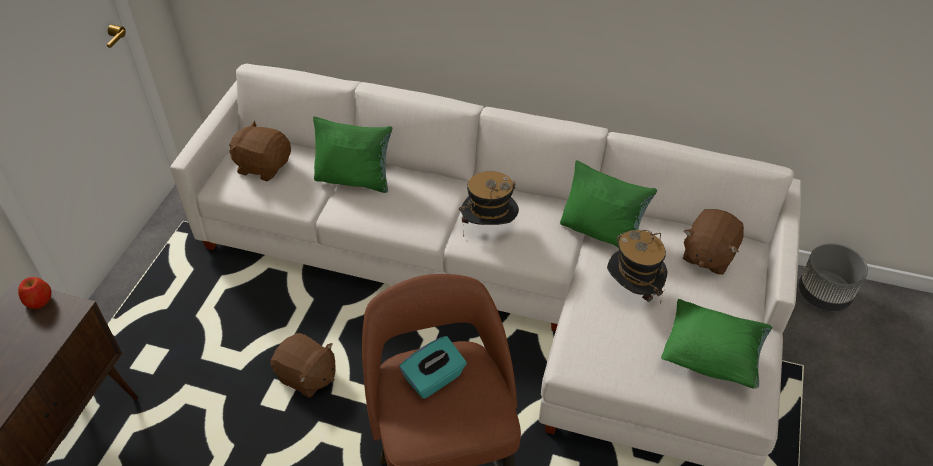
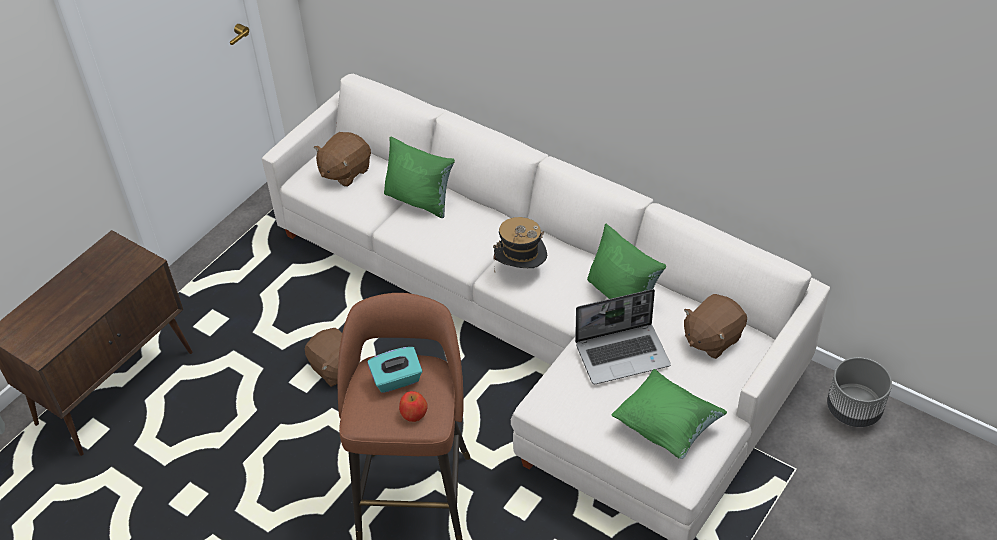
camera: 20 degrees right, 0 degrees up
apple [18,277,51,309] -> apple moved to [399,391,428,422]
brown plush toy [229,121,291,181] -> brown plush toy turned 90 degrees counterclockwise [314,132,371,187]
hat [607,230,667,303] -> laptop [575,289,671,385]

